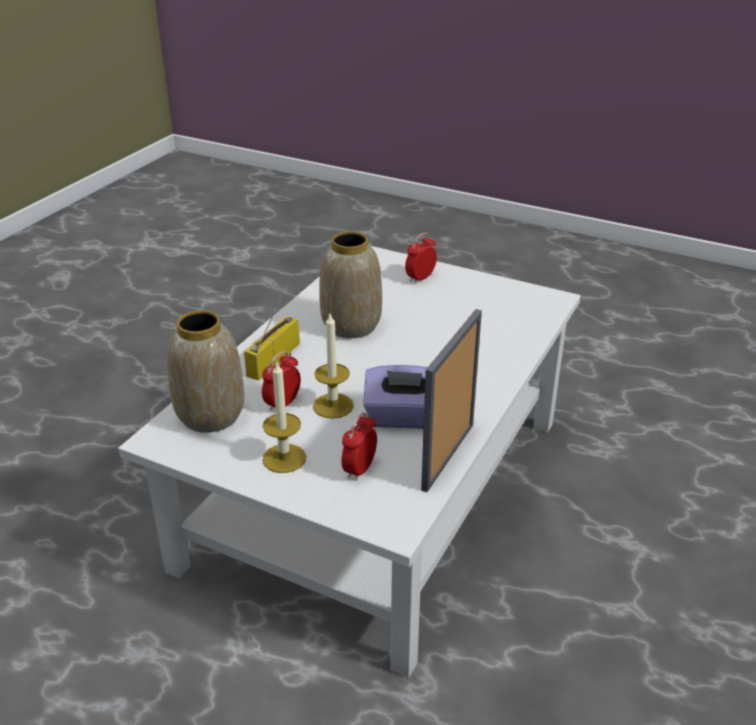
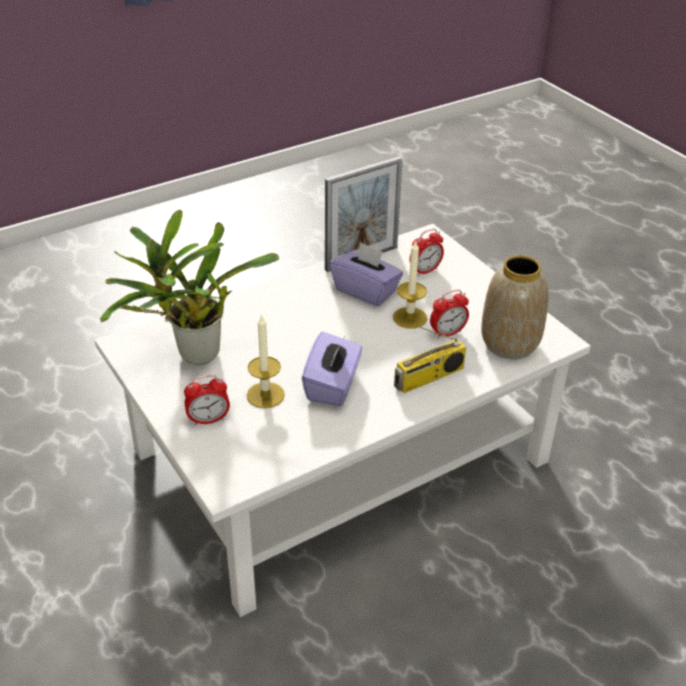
camera: 150 degrees left, 5 degrees up
candle [262,362,306,473] -> candle moved to [247,314,285,408]
vase [319,231,382,338] -> purple tissue box [302,332,362,406]
none -> potted plant [100,209,279,365]

